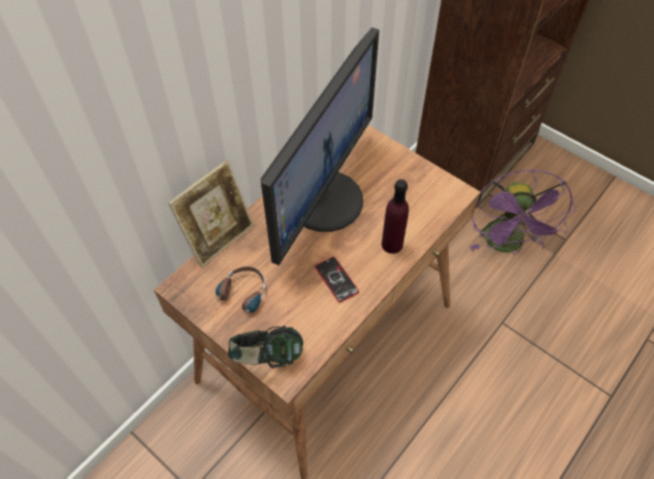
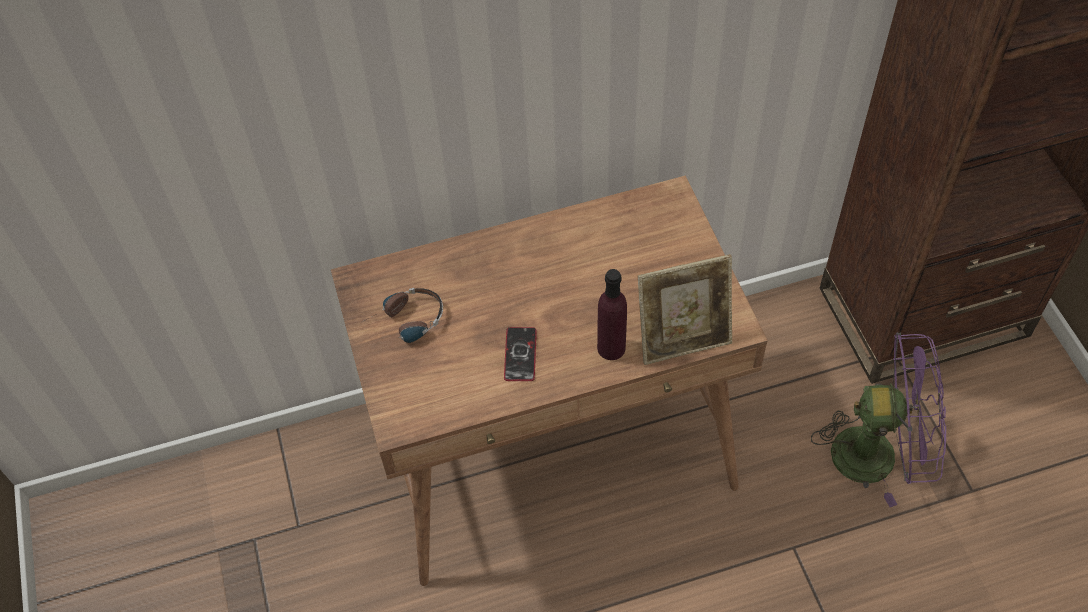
camera: 35 degrees right, 0 degrees up
picture frame [168,160,254,268] -> picture frame moved to [638,254,732,365]
headphones [228,326,303,368] -> none
monitor [260,28,379,265] -> none
purple fan [469,169,576,254] -> purple fan turned 120 degrees counterclockwise [811,332,946,507]

